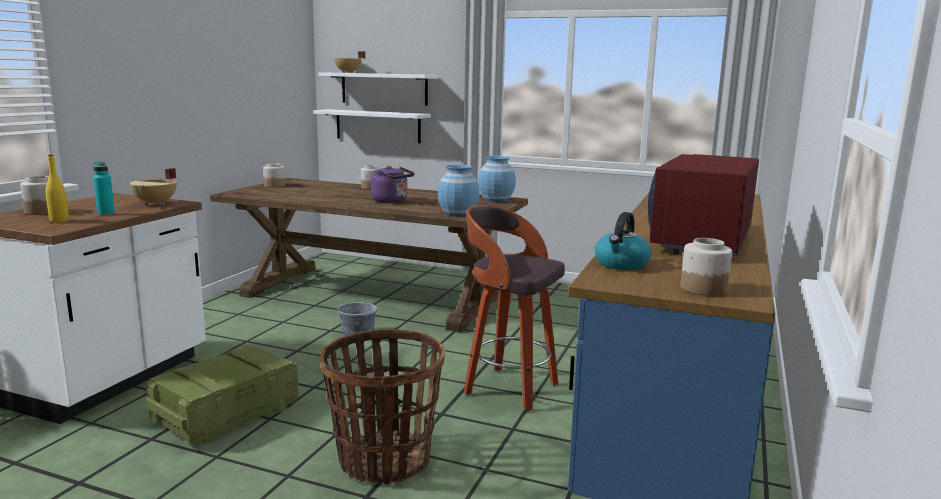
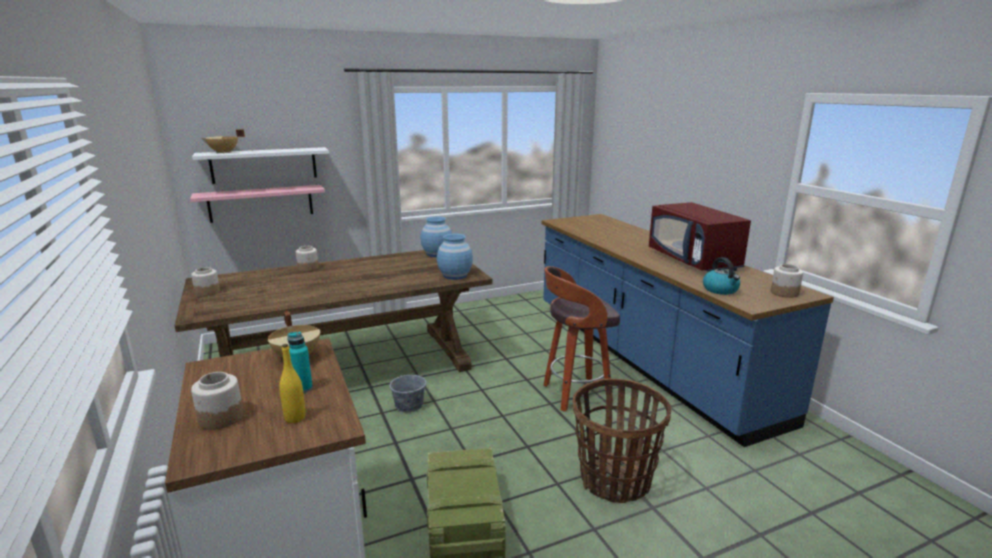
camera: 45 degrees left, 5 degrees up
white shelf [313,109,431,143] -> pink shelf [190,185,325,223]
purple kettle [371,166,415,203] -> none

